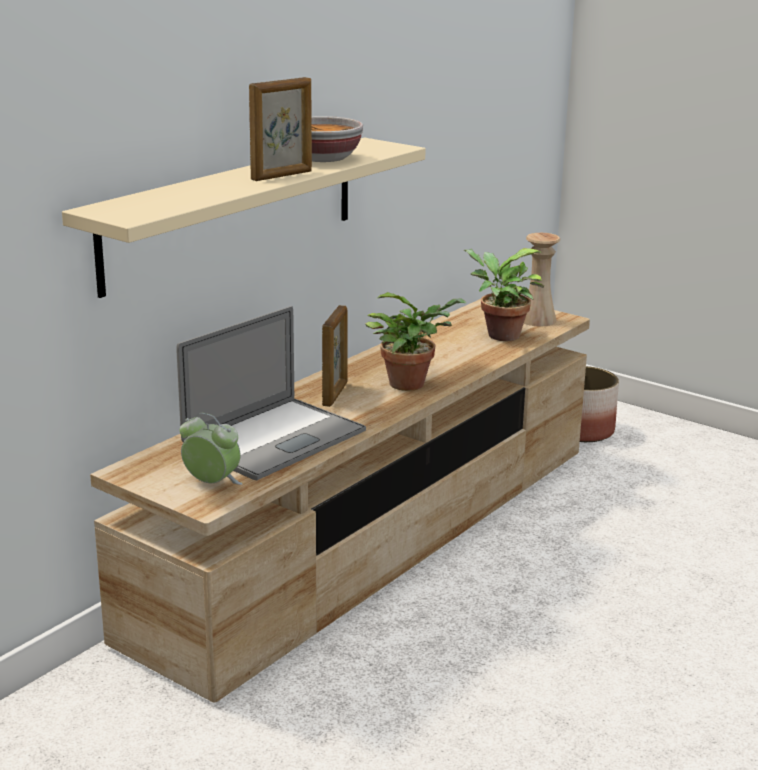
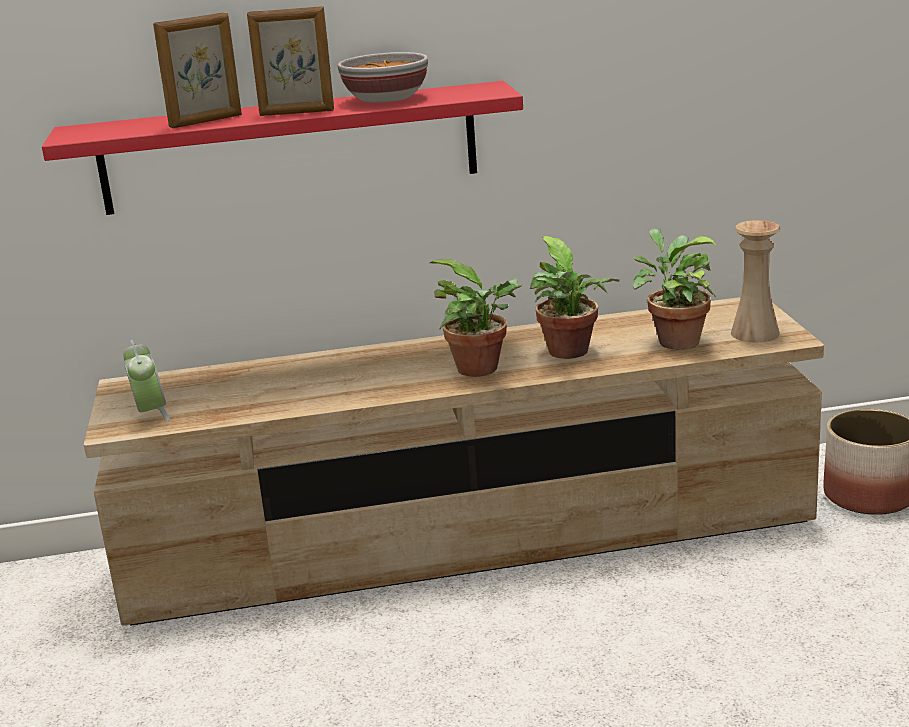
camera: 45 degrees right, 0 degrees up
beige shelf [62,137,426,298] -> red shelf [42,81,523,215]
laptop [176,306,366,480] -> none
picture frame [322,305,348,407] -> picture frame moved to [153,13,242,128]
none -> potted plant [530,236,620,359]

